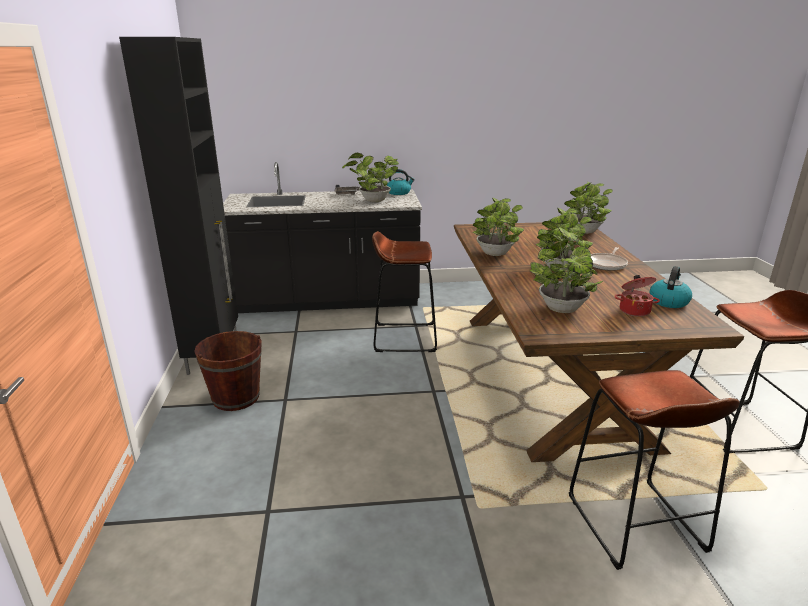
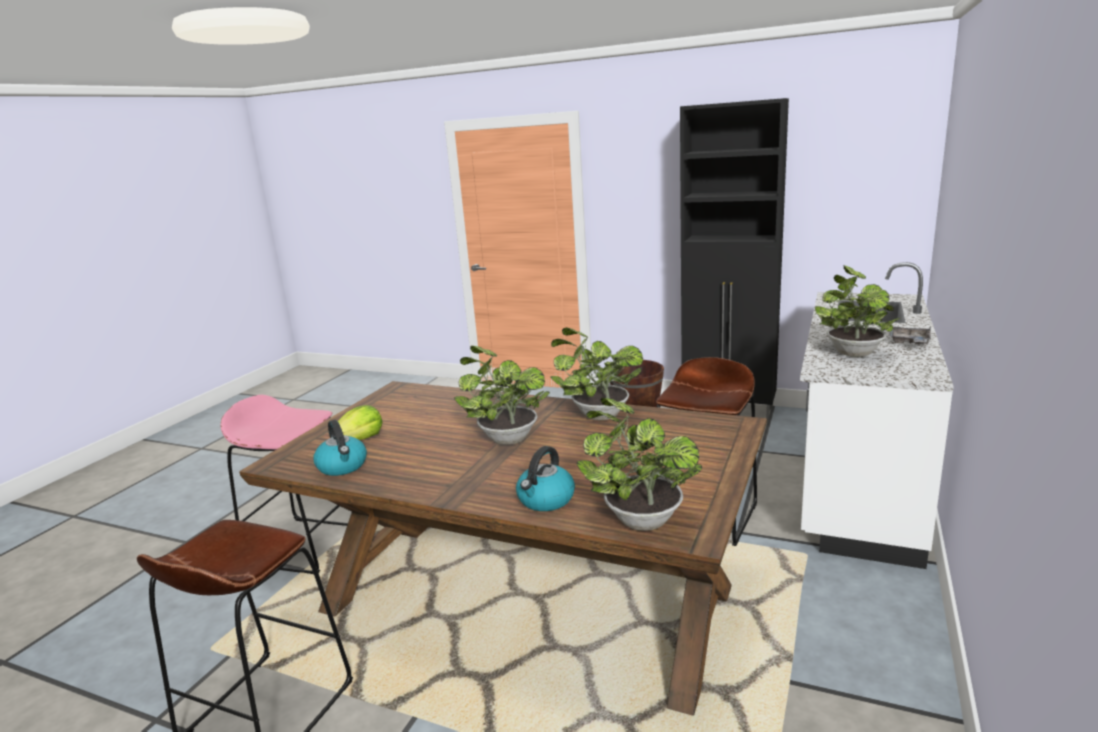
camera: 120 degrees right, 5 degrees down
black counter [223,162,422,313] -> white counter [800,262,954,569]
kettle [387,169,415,195] -> kettle moved to [516,446,575,511]
potted plant [529,227,603,313] -> none
brown stool [569,370,740,570] -> pink stool [221,395,348,574]
frying pan [591,247,628,271] -> none
cooking pot [615,275,660,317] -> lettuce [338,405,383,440]

